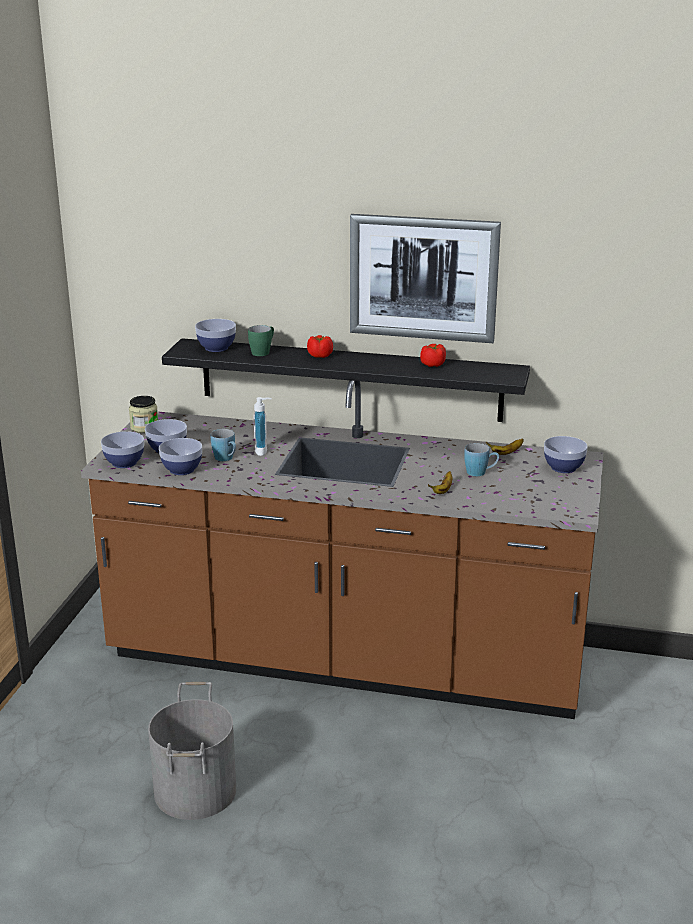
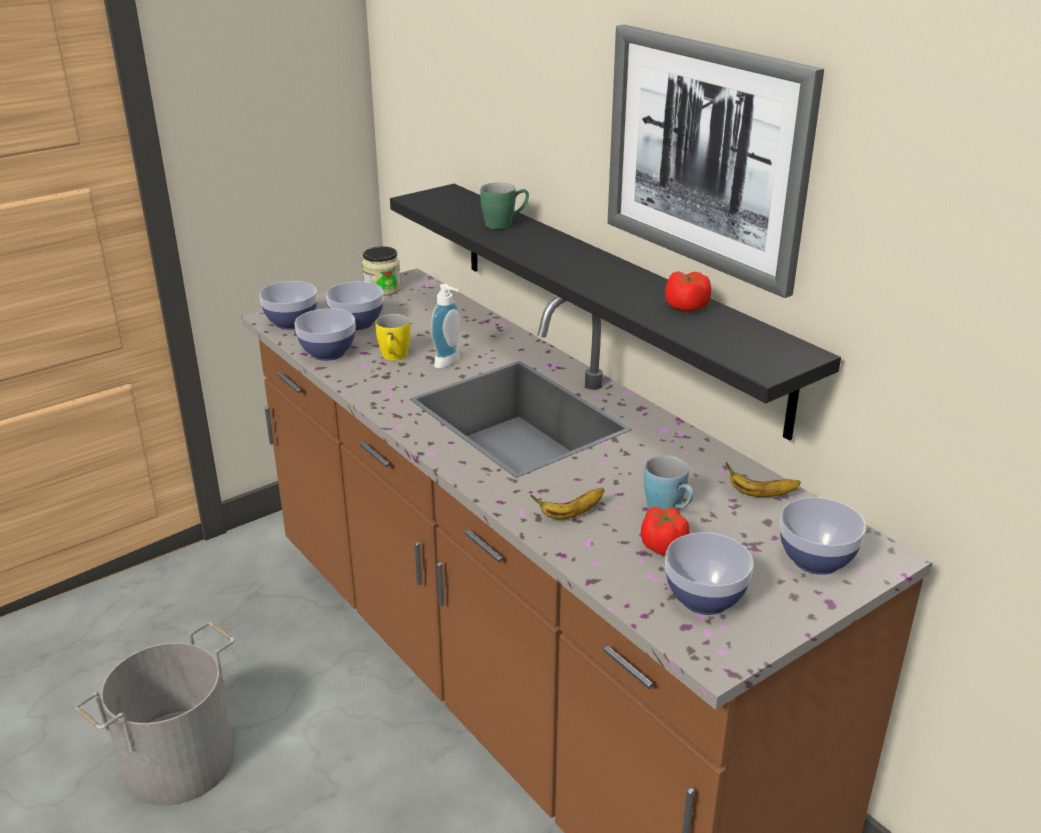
camera: 40 degrees right, 5 degrees up
bowl [195,319,236,352] -> bowl moved to [665,532,754,615]
blue mug [211,429,236,461] -> yellow mug [375,314,411,360]
tomato [307,335,333,358] -> tomato moved to [641,507,689,555]

